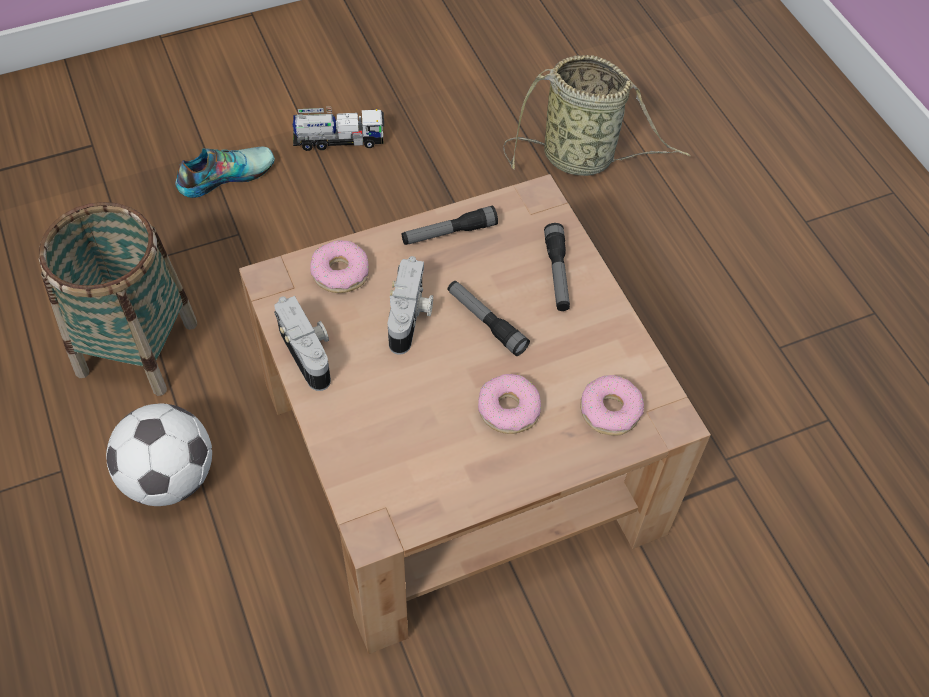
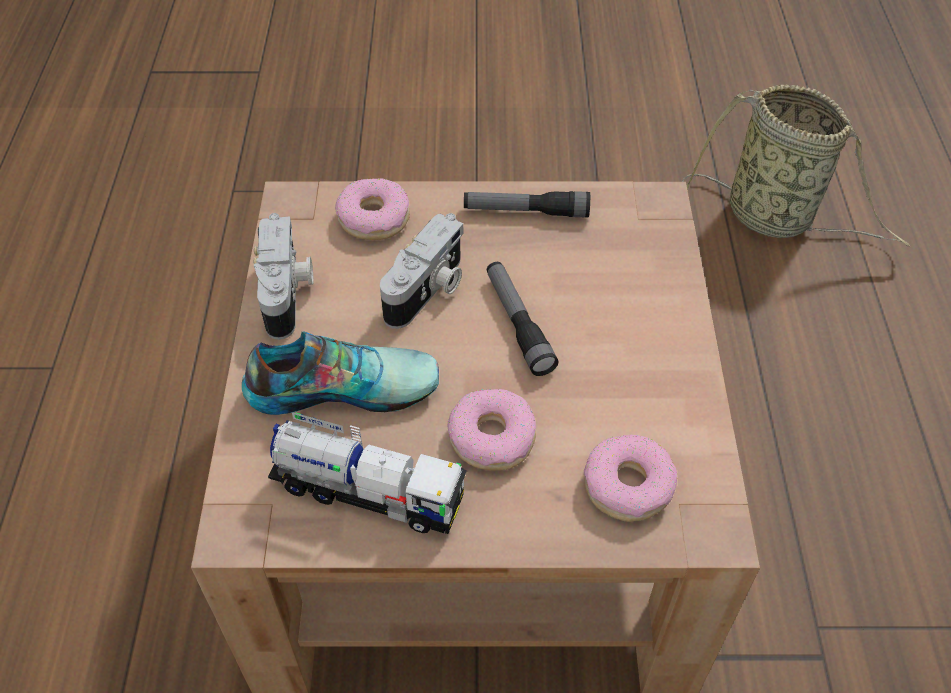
camera: 25 degrees right, 5 degrees down
basket [39,202,197,396] -> none
football [106,404,212,506] -> none
shoe [175,147,275,198] -> shoe moved to [242,331,439,415]
toy truck [293,108,384,151] -> toy truck moved to [268,412,467,534]
flashlight [544,223,570,311] -> none

